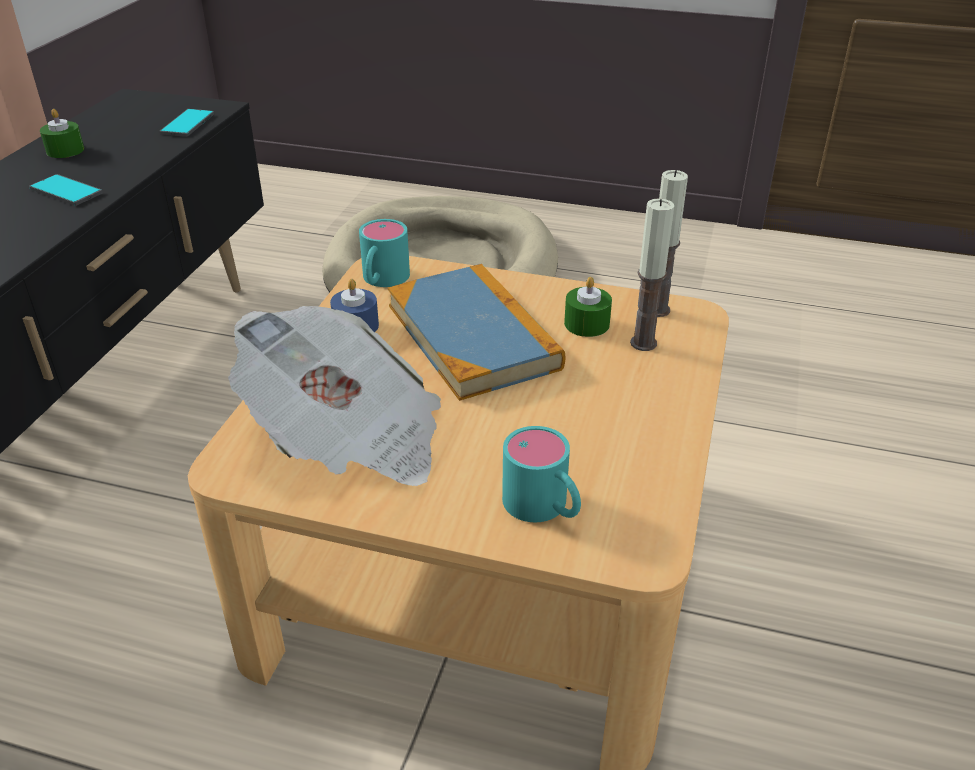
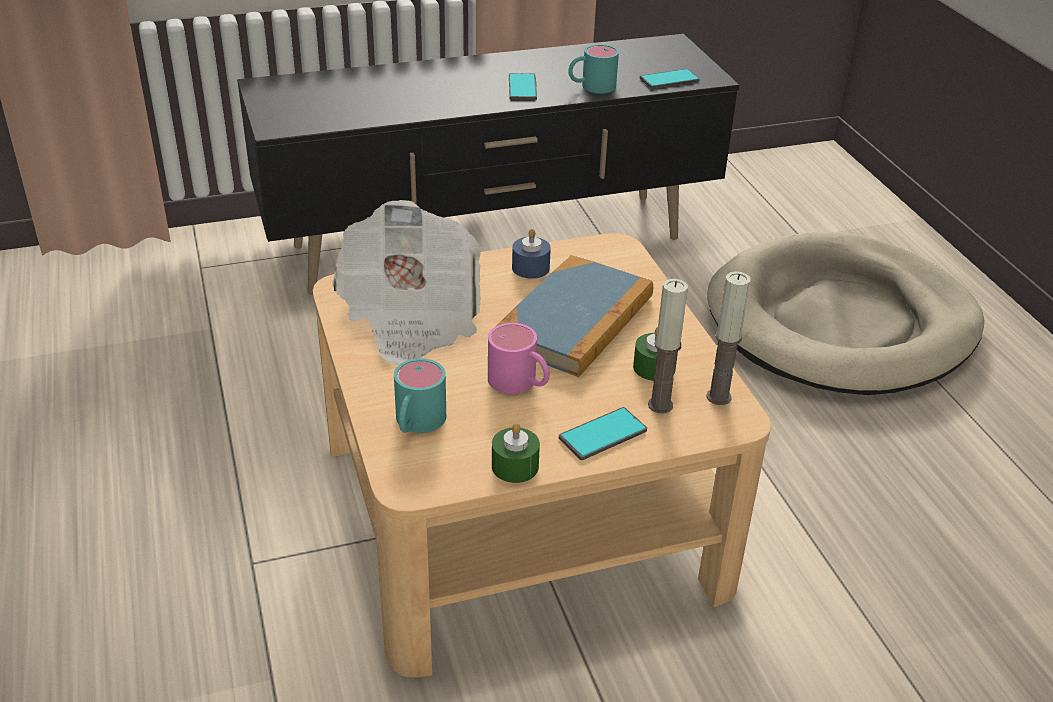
camera: 55 degrees right, 0 degrees up
green candle [40,109,84,158] -> green candle moved to [492,423,540,483]
turquoise mug [359,219,410,287] -> turquoise mug moved to [568,44,619,94]
none -> pink mug [488,323,550,394]
none -> phone [559,407,647,460]

